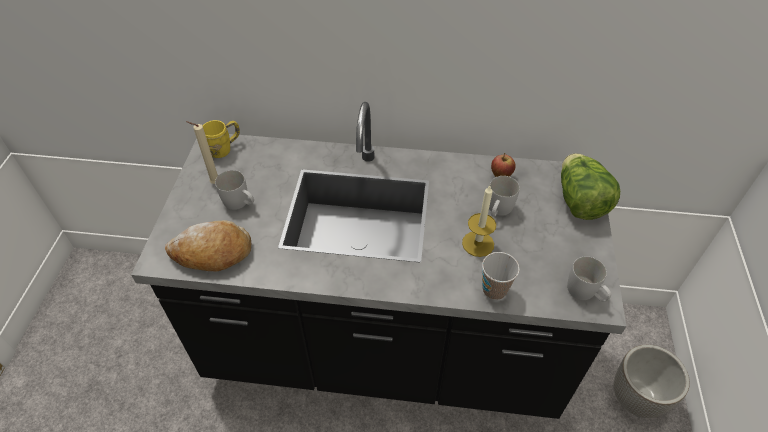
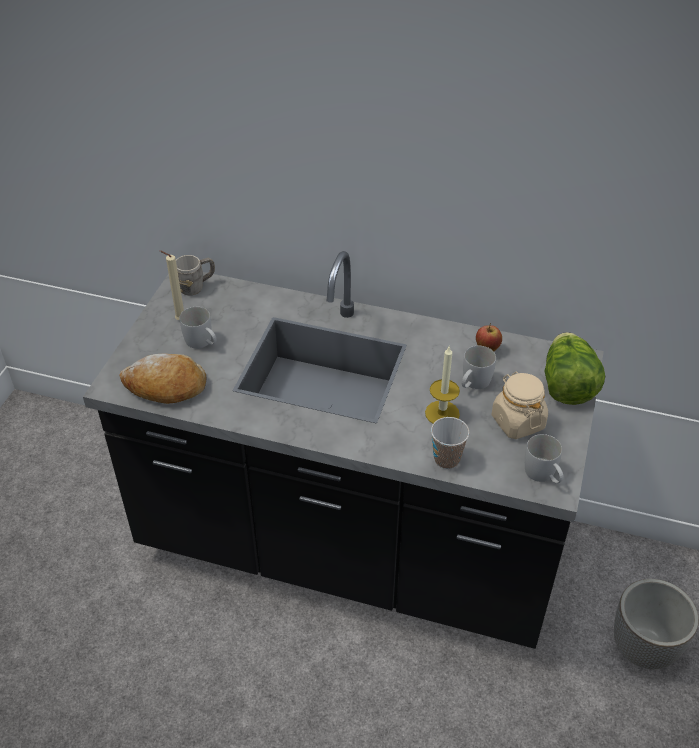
camera: 10 degrees right, 5 degrees down
yellow mug [203,120,240,158] -> grey mug [176,255,215,296]
none -> beige jar [492,372,548,439]

